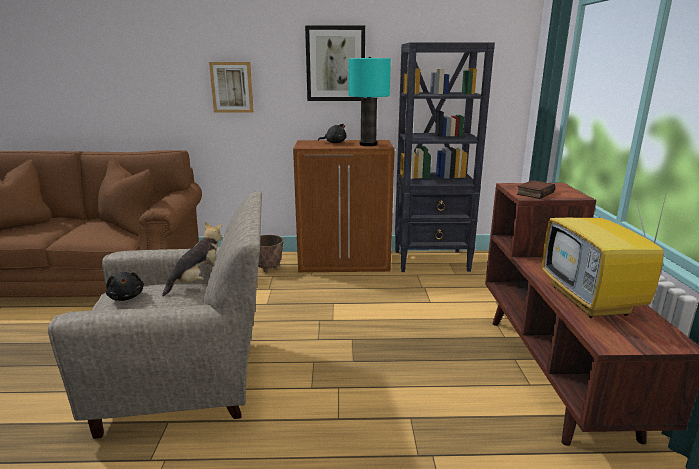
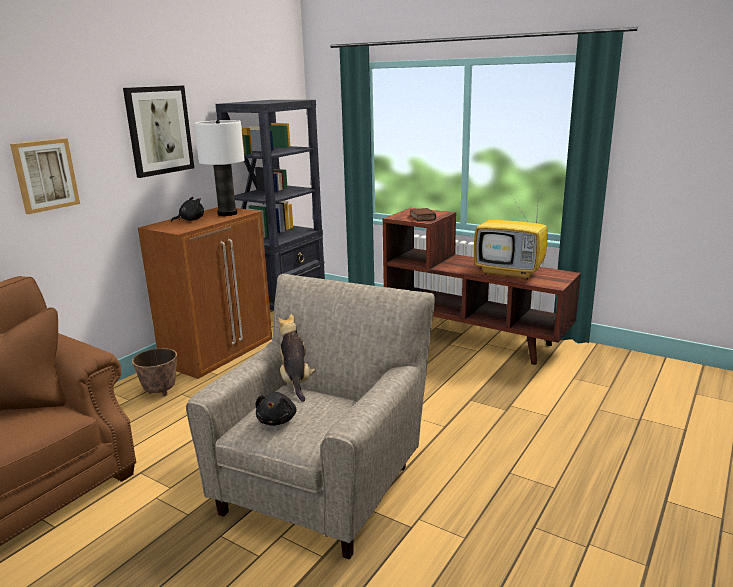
camera: 55 degrees left, 0 degrees up
black plush toy [106,272,144,301] -> black plush toy turned 90 degrees clockwise [255,392,297,426]
turquoise table lamp [349,57,391,146] -> white table lamp [194,120,245,216]

